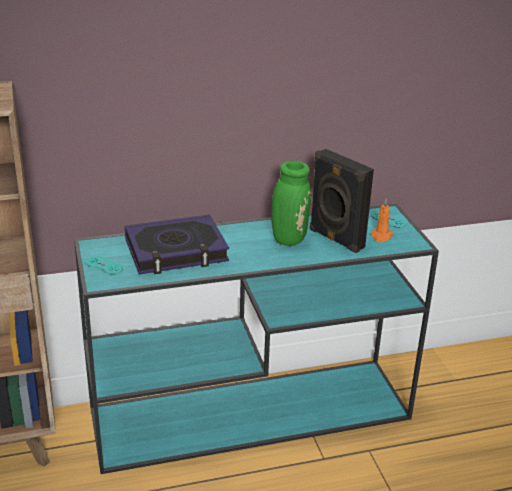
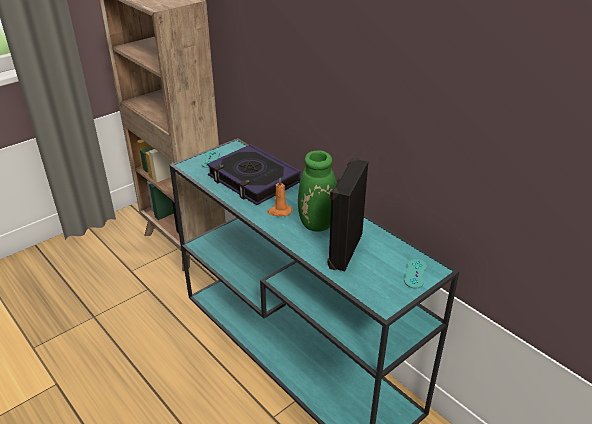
camera: 65 degrees right, 5 degrees up
orange candle [371,199,393,242] -> orange candle moved to [267,178,292,216]

